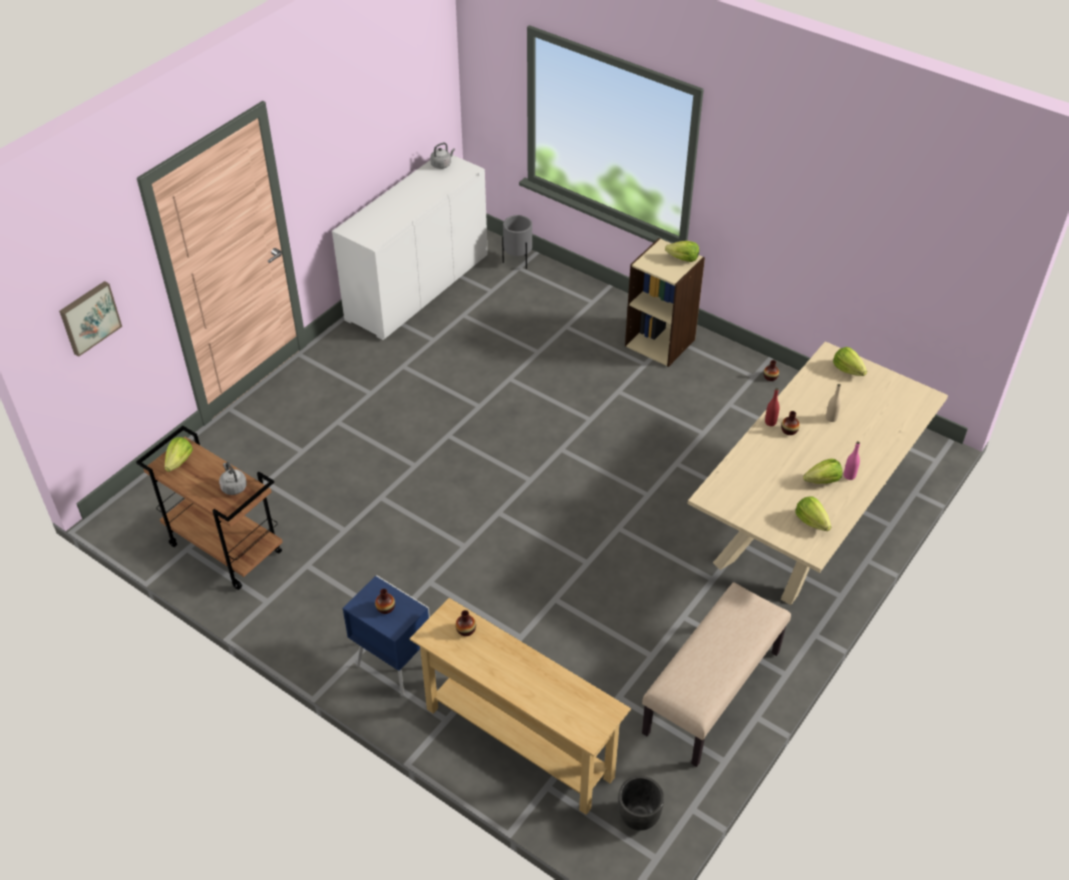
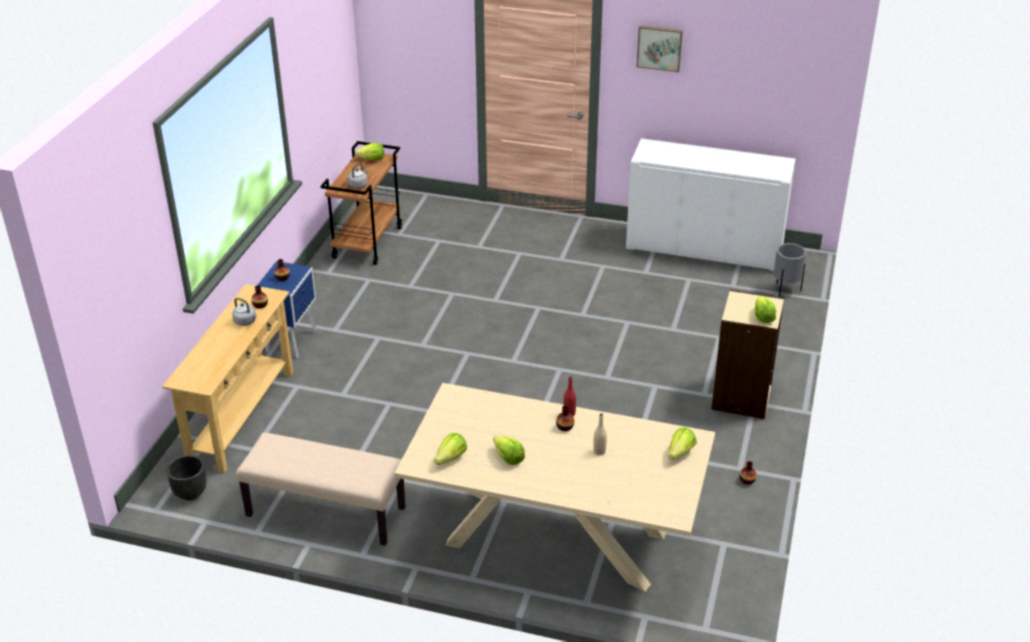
camera: 70 degrees right, 10 degrees down
picture [59,281,122,357] -> picture moved to [637,25,683,72]
grey kettle [430,143,455,169] -> grey kettle moved to [232,298,257,326]
pink bottle [844,441,860,480] -> none

